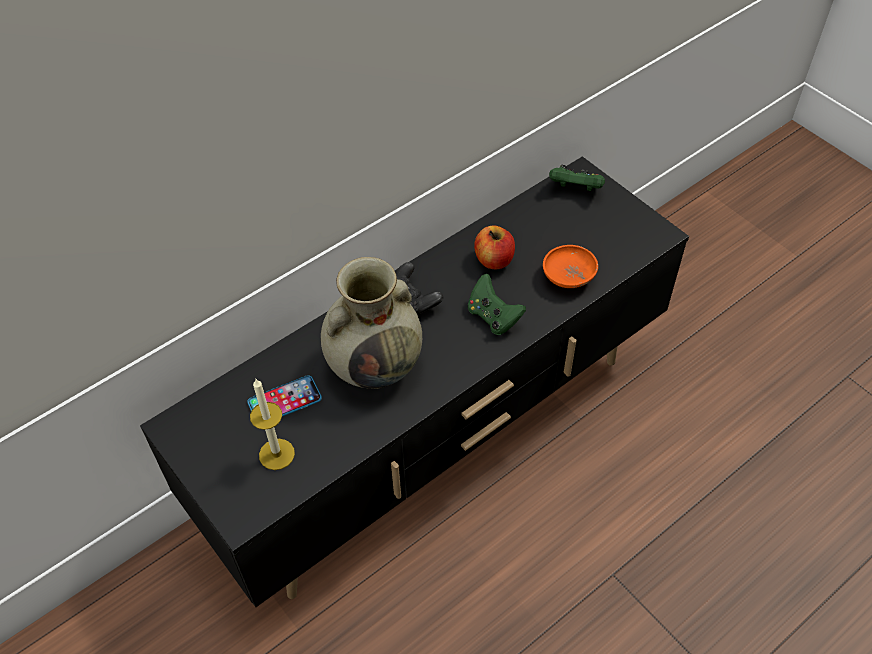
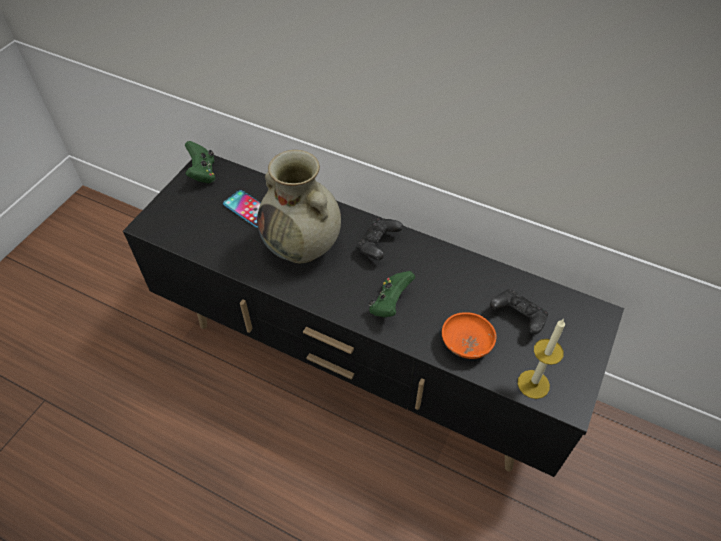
camera: 65 degrees right, 0 degrees up
candle [250,379,295,470] -> candle moved to [518,319,565,399]
apple [474,225,515,270] -> none
green game controller [549,165,605,191] -> green game controller moved to [185,141,215,183]
none -> black game controller [490,289,548,335]

